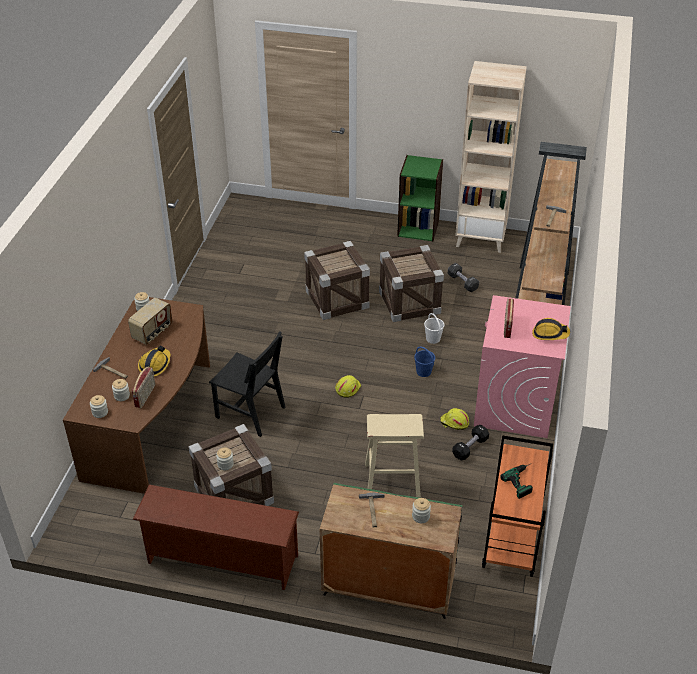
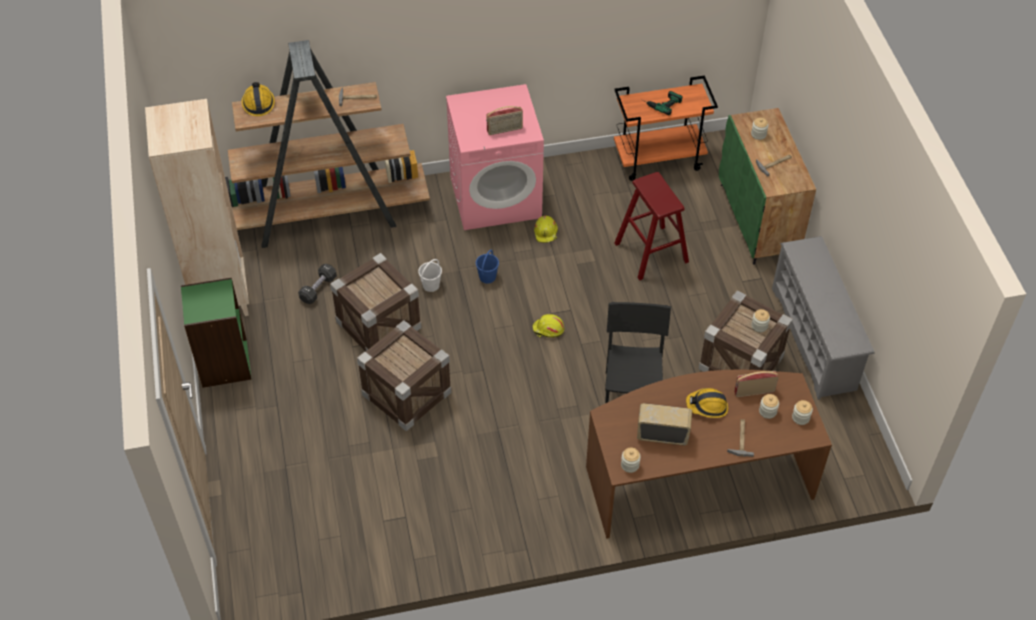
camera: 115 degrees left, 10 degrees up
brown shoe rack [132,484,299,590] -> grey shoe rack [772,236,875,400]
beige stool [365,414,424,498] -> red stool [614,172,689,281]
black dumbbell [452,425,489,460] -> none
hard hat [532,318,570,340] -> hard hat moved to [242,82,275,116]

